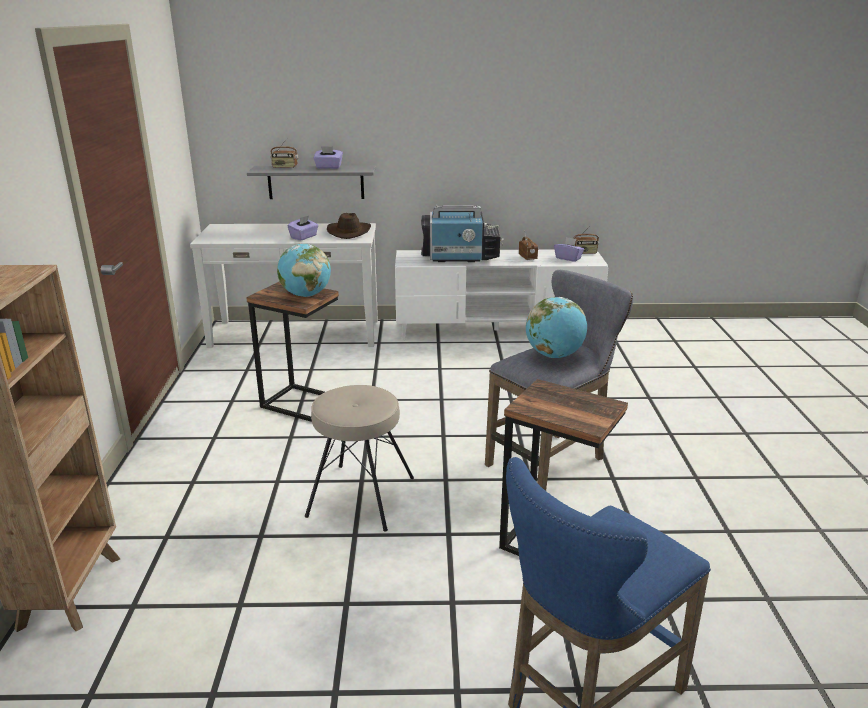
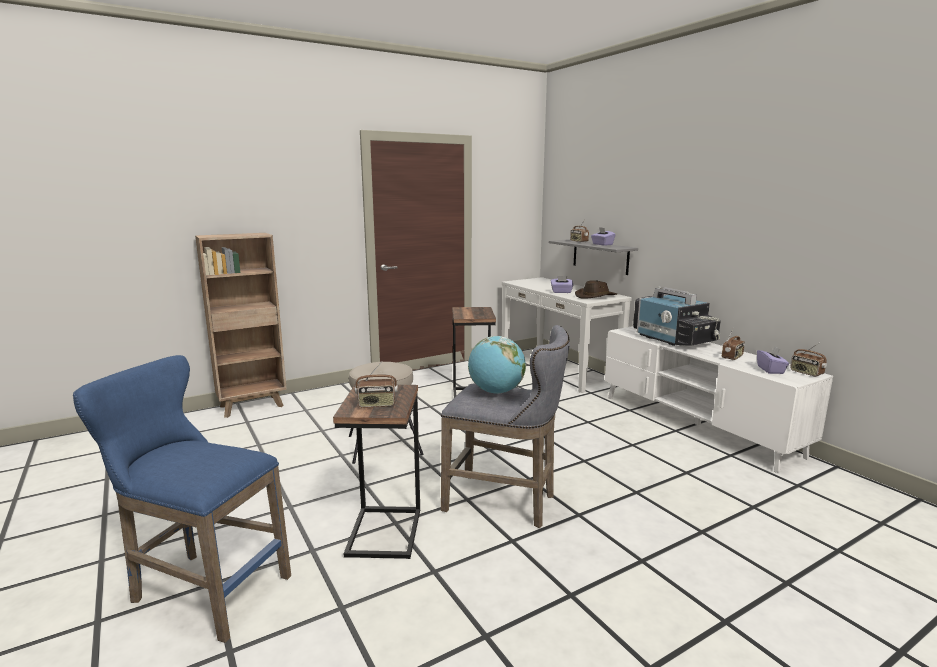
camera: 60 degrees right, 10 degrees down
globe [277,244,331,297] -> none
none -> radio [355,362,398,408]

